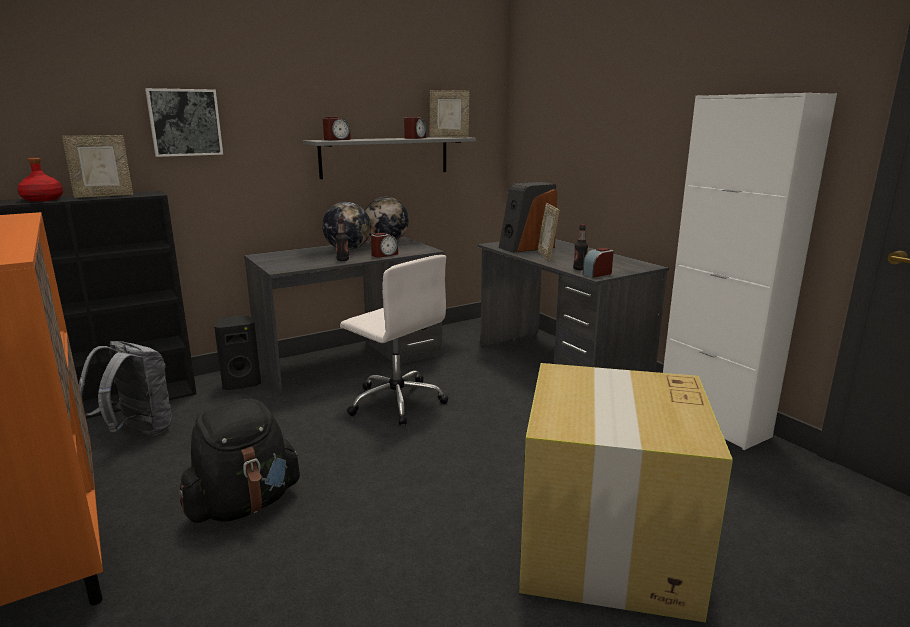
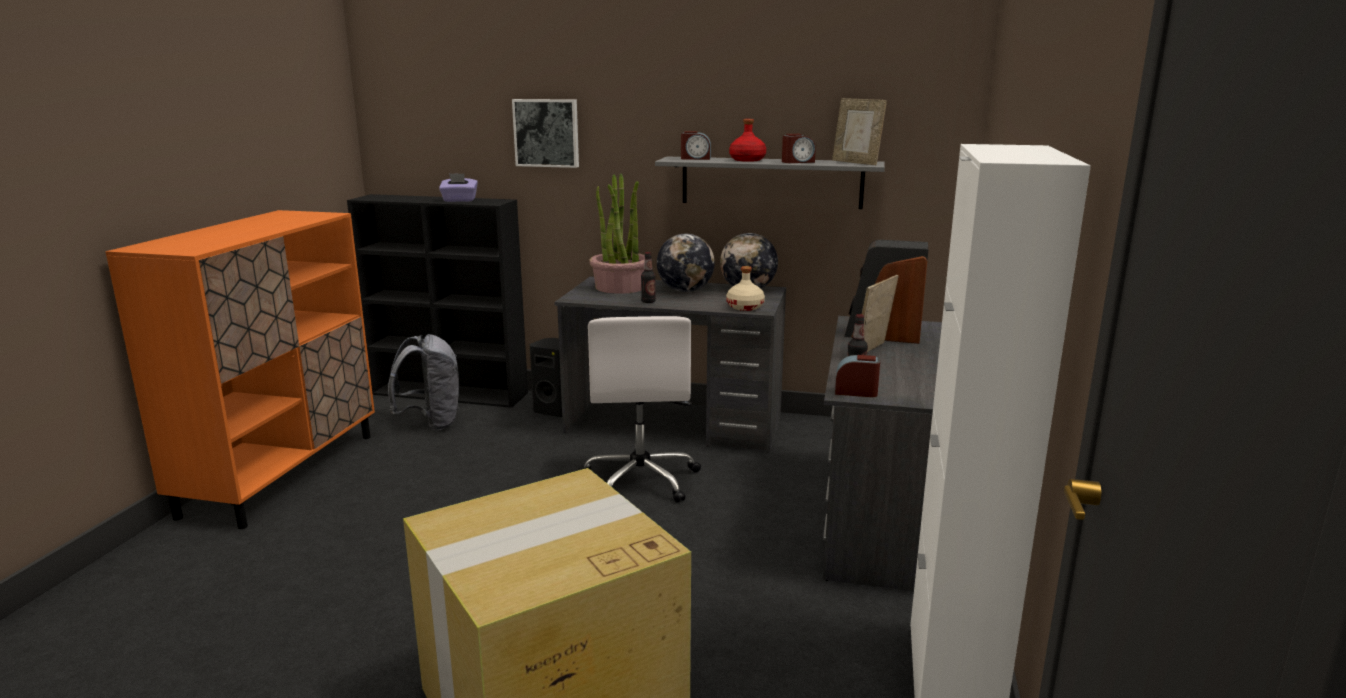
camera: 45 degrees right, 0 degrees up
red bottle [17,158,63,202] -> red bottle moved to [729,119,766,162]
picture frame [62,135,133,198] -> purple tissue box [439,173,478,202]
black backpack [179,399,300,523] -> none
alarm clock [371,233,398,258] -> none
none -> potted plant [589,174,645,294]
none -> beige bottle [726,266,765,311]

